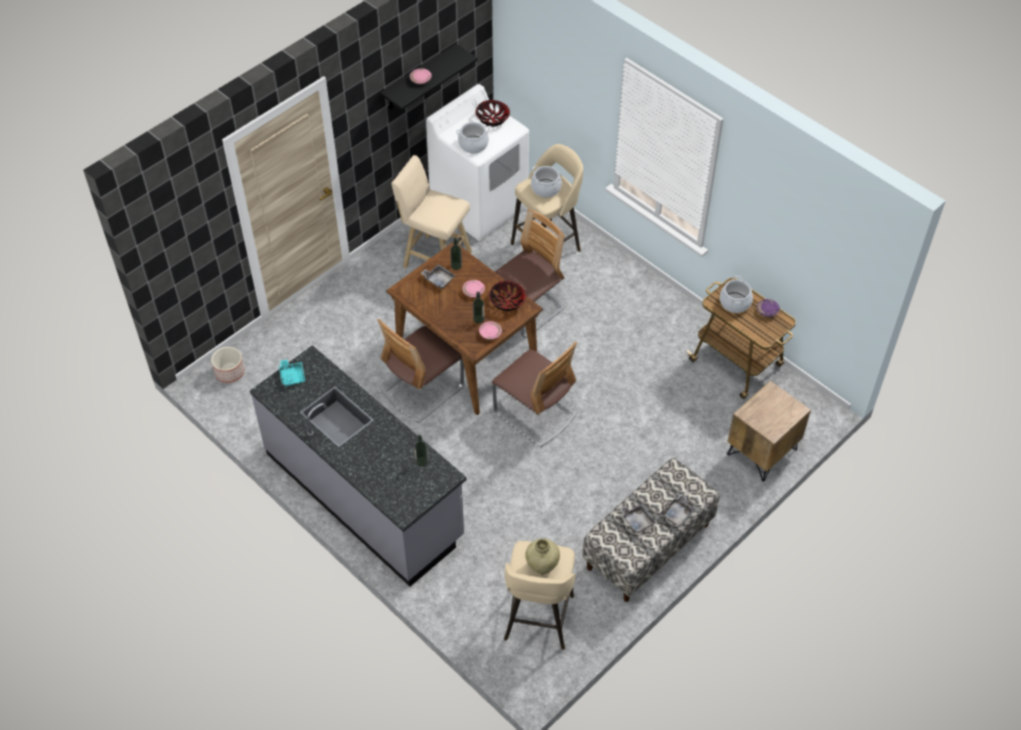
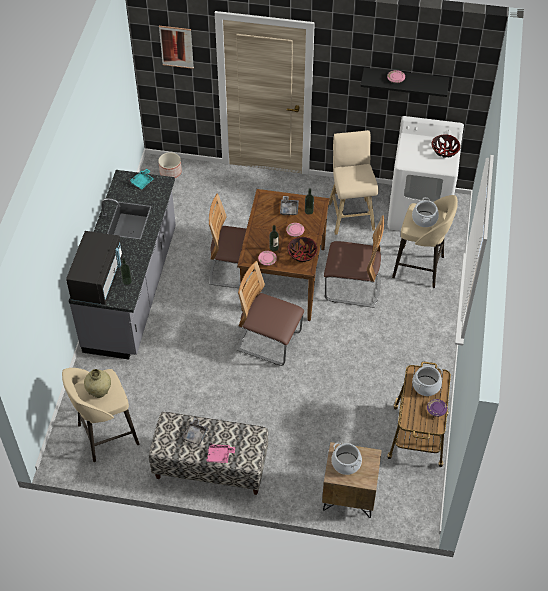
camera: 55 degrees right, 0 degrees up
cooking pot [456,122,490,153] -> cooking pot moved to [331,442,362,475]
chair [492,342,577,447] -> chair turned 105 degrees clockwise [237,261,304,366]
grey tray [661,494,695,527] -> pink tray [206,443,235,463]
none -> black microwave [66,231,123,305]
none -> picture [159,26,194,69]

